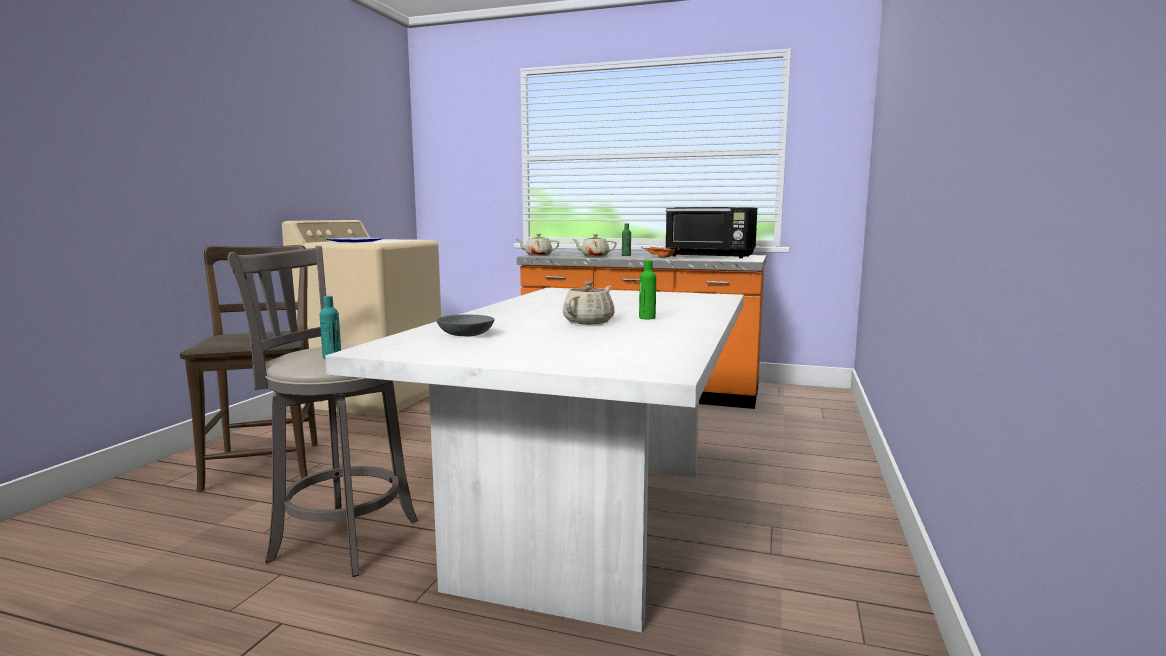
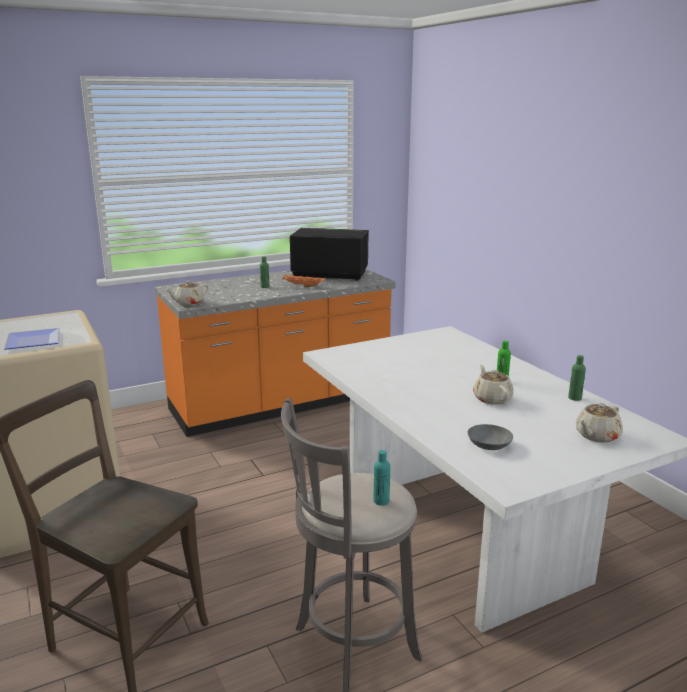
camera: 45 degrees left, 10 degrees up
beige teapot [572,234,617,257] -> beige teapot moved to [576,403,623,443]
black microwave [666,207,757,258] -> black microwave turned 150 degrees counterclockwise [290,228,369,280]
none -> green bottle [568,355,586,401]

